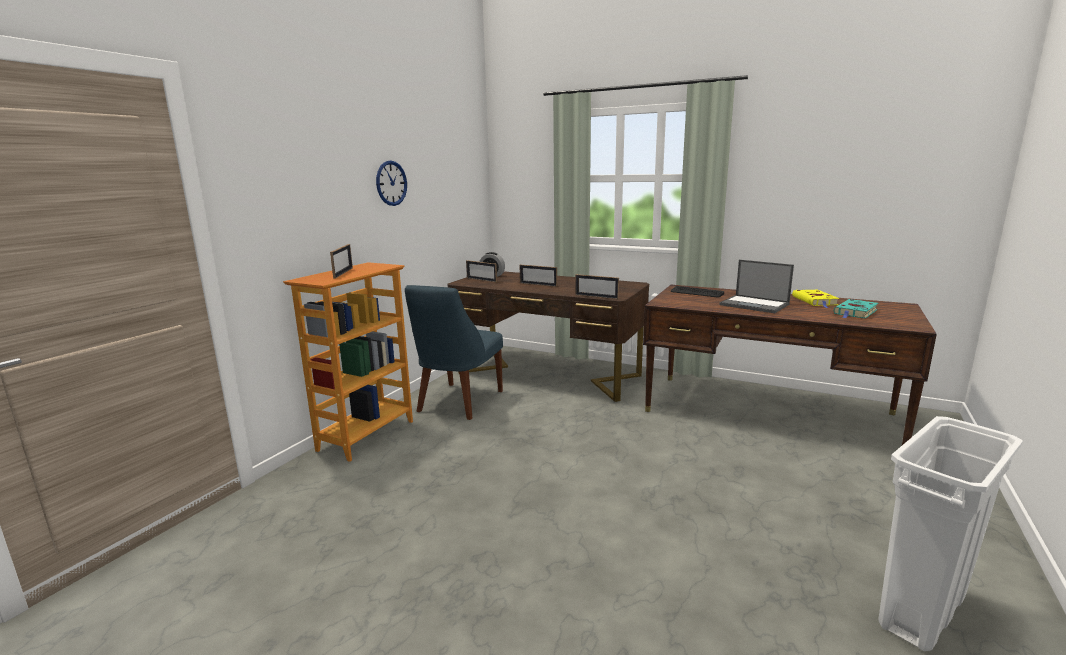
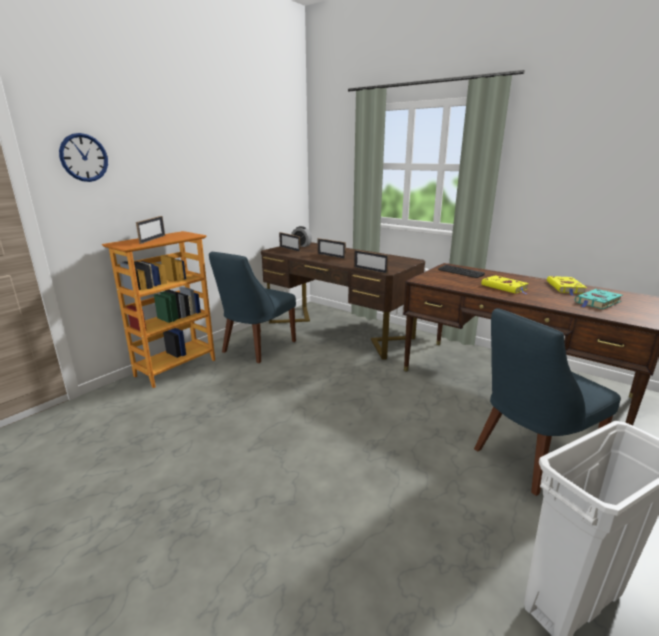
camera: 10 degrees right, 5 degrees up
wall clock [376,161,407,206] -> wall clock moved to [59,133,108,182]
laptop [719,260,794,313] -> yellow book [481,275,529,294]
none -> blue chair [474,308,621,496]

